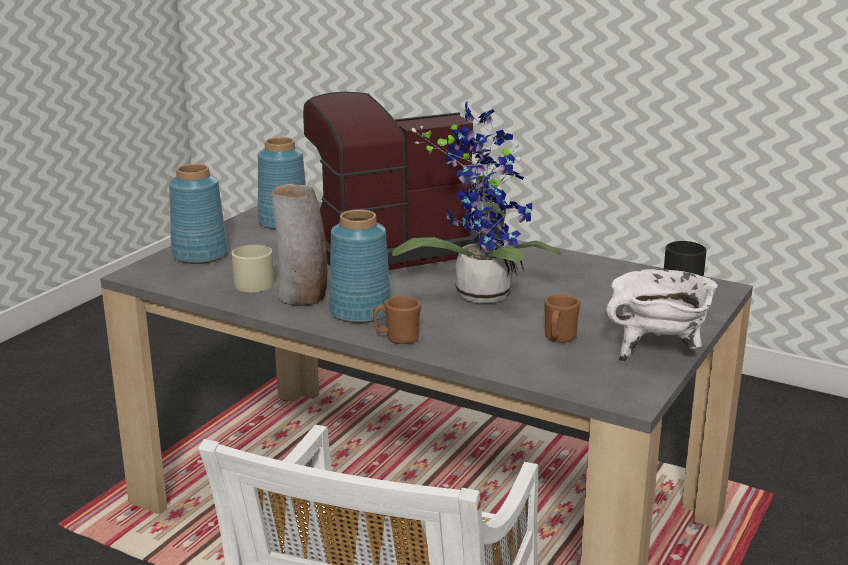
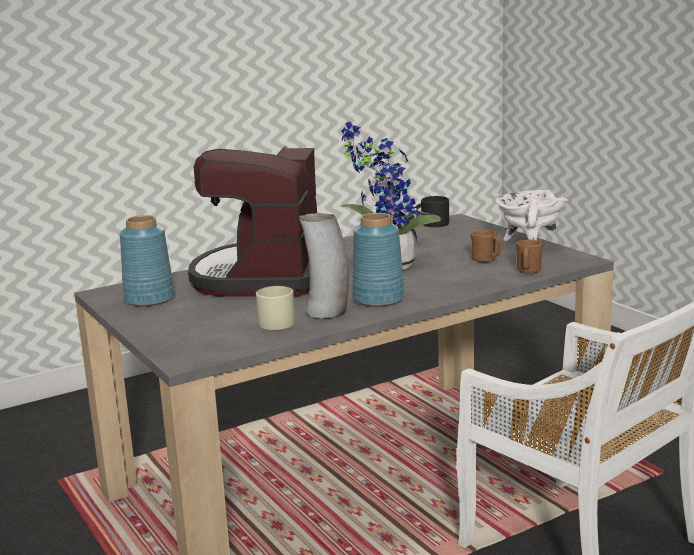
camera: 60 degrees left, 5 degrees down
blue vase [169,164,228,264] -> none
brown mug [373,296,421,344] -> brown mug moved to [516,239,543,274]

